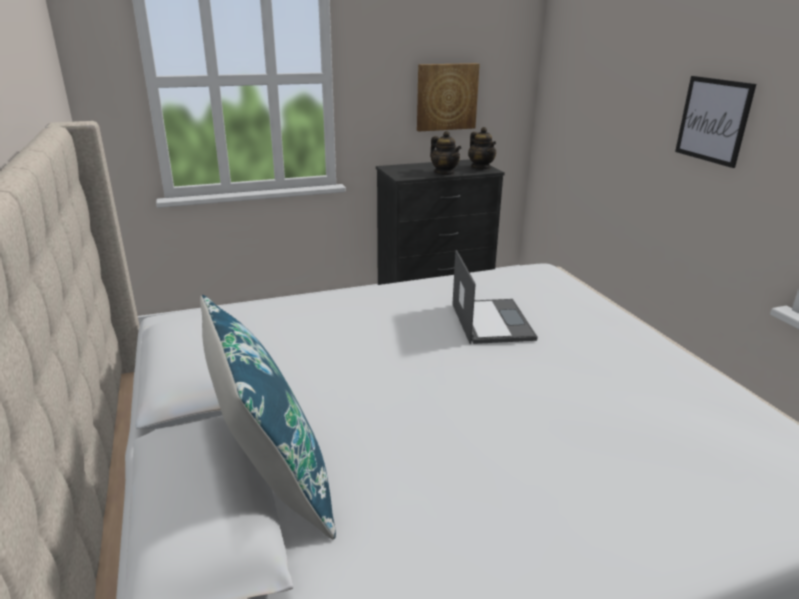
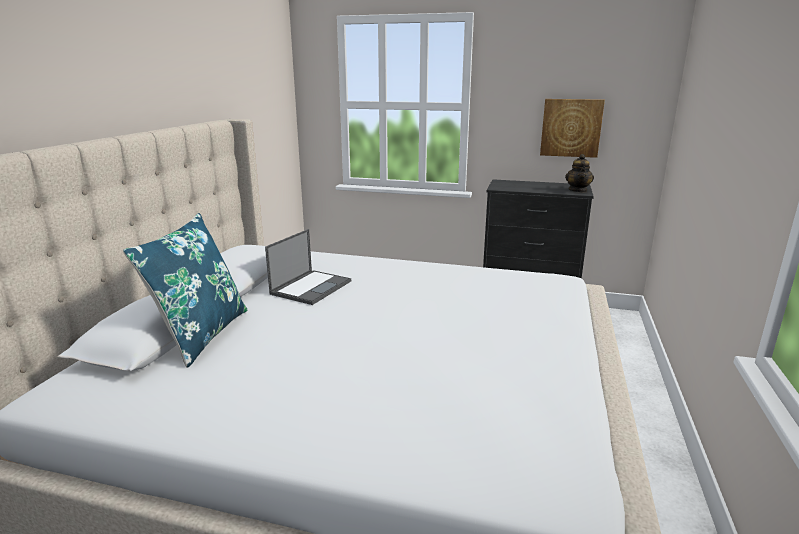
camera: 35 degrees right, 5 degrees down
teapot [430,131,461,175] -> none
laptop [452,250,538,344] -> laptop moved to [265,229,351,305]
picture [675,76,756,168] -> none

